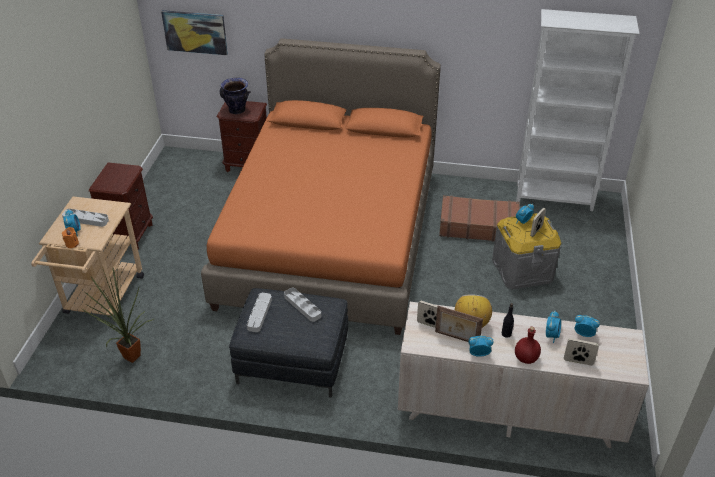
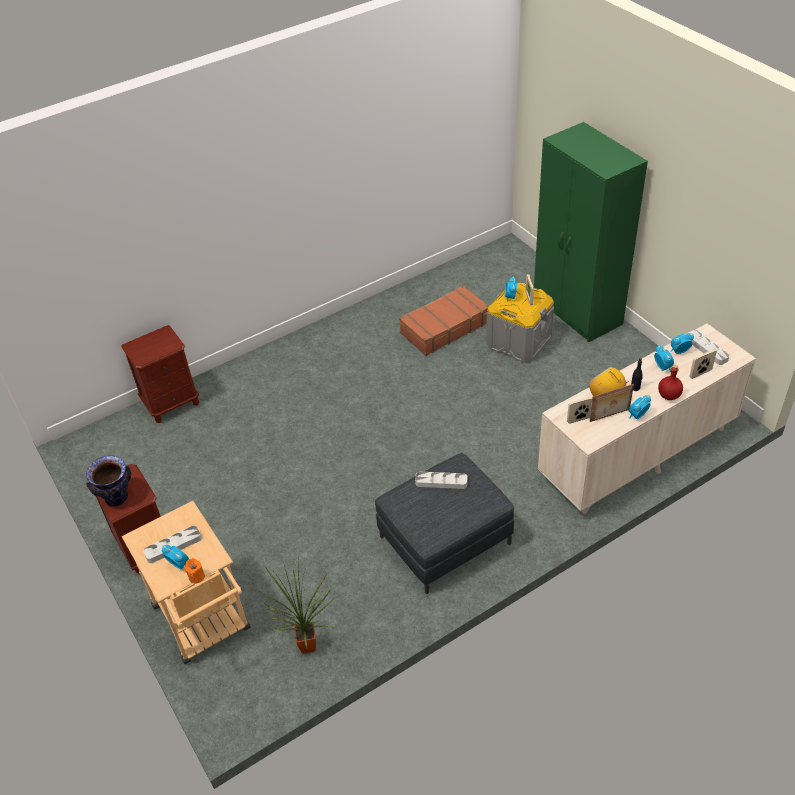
camera: 40 degrees left, 5 degrees up
picture [161,10,228,55] -> none
orange bed [201,38,441,335] -> none
vase [220,78,250,114] -> vase moved to [86,456,131,506]
grey tray [247,293,272,332] -> grey tray moved to [687,330,730,365]
white bookcase [516,9,640,211] -> none
none -> green wardrobe [534,122,648,342]

